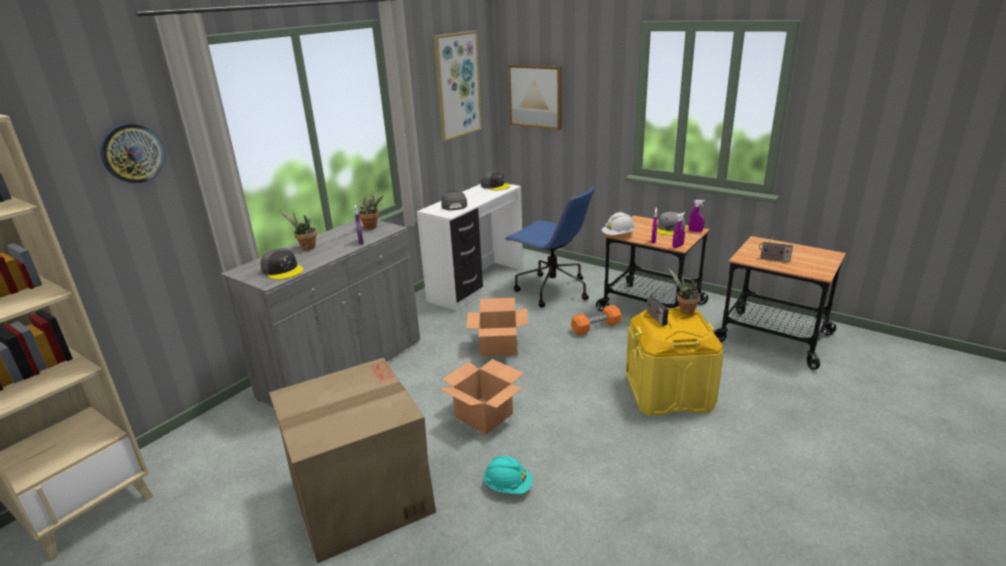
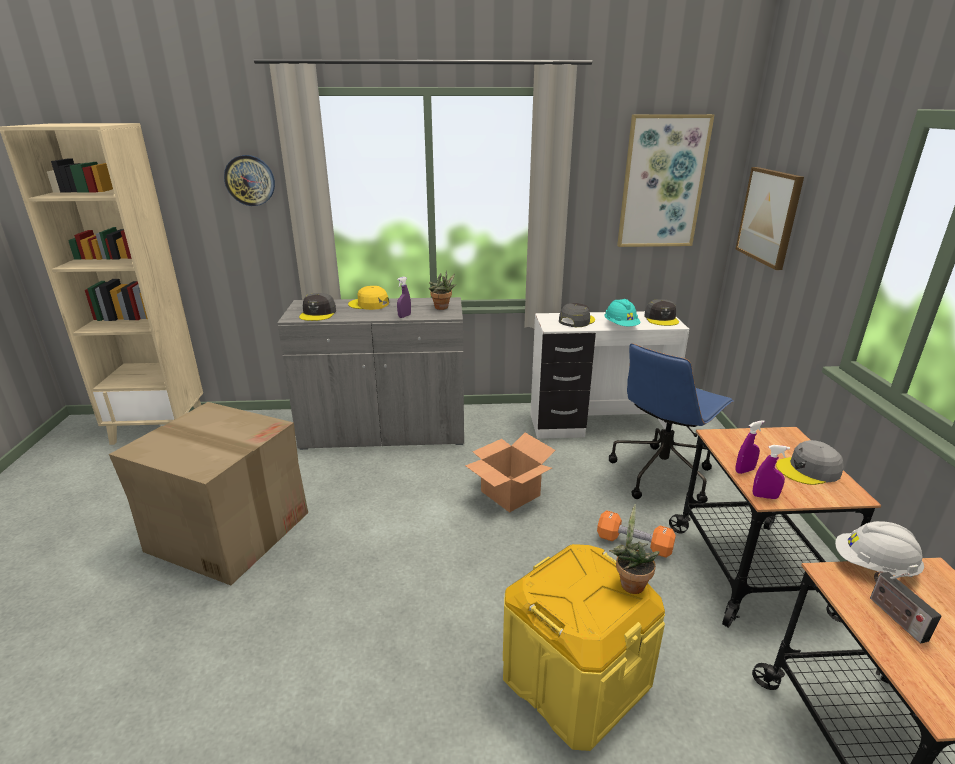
camera: 50 degrees right, 0 degrees up
potted plant [279,209,317,250] -> yellow cap [348,286,389,310]
cardboard box [438,359,524,434] -> none
turquoise hard hat [483,456,533,494] -> turquoise hard hat moved to [604,299,641,326]
blue office chair [505,186,595,307] -> blue office chair turned 45 degrees clockwise [609,343,734,503]
white hard hat [602,212,635,235] -> white hard hat moved to [835,521,924,577]
radio [647,292,669,326] -> none
purple spray bottle [689,200,705,232] -> none

